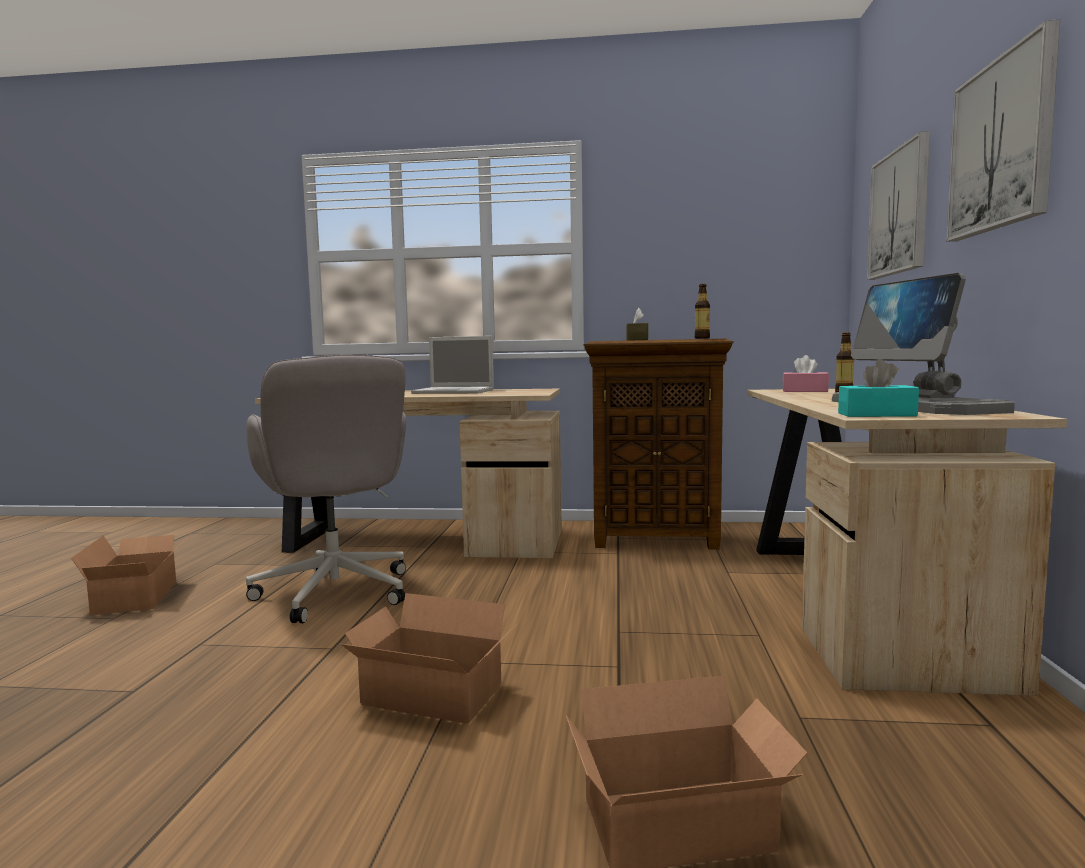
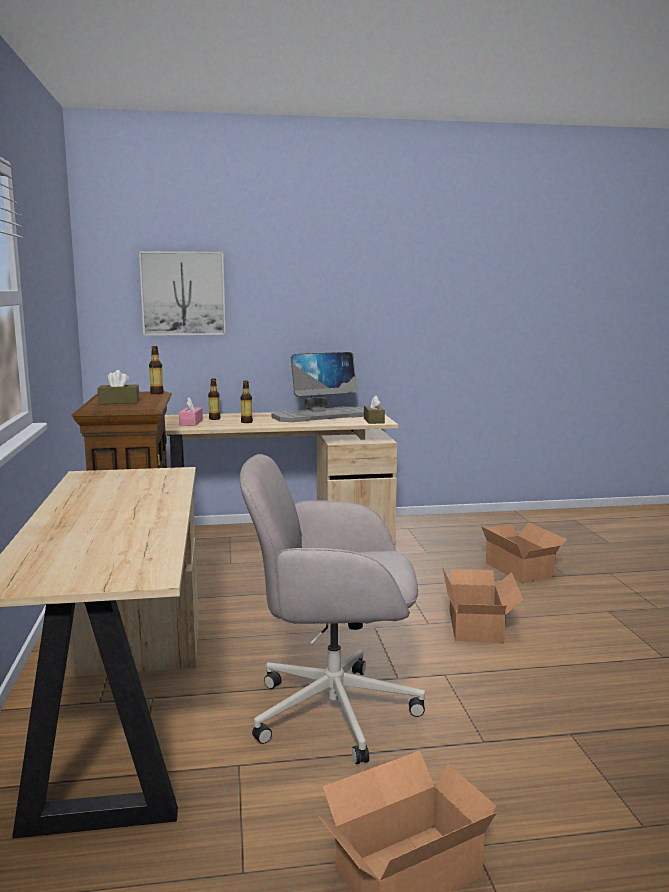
camera: 105 degrees left, 5 degrees up
grey office chair [246,355,406,623] -> grey office chair turned 135 degrees counterclockwise [240,454,425,764]
laptop [411,336,494,394] -> none
turquoise tissue box [838,359,919,417] -> brown tissue box [364,395,385,424]
picture [946,20,1060,242] -> none
none -> bottle [241,381,253,423]

